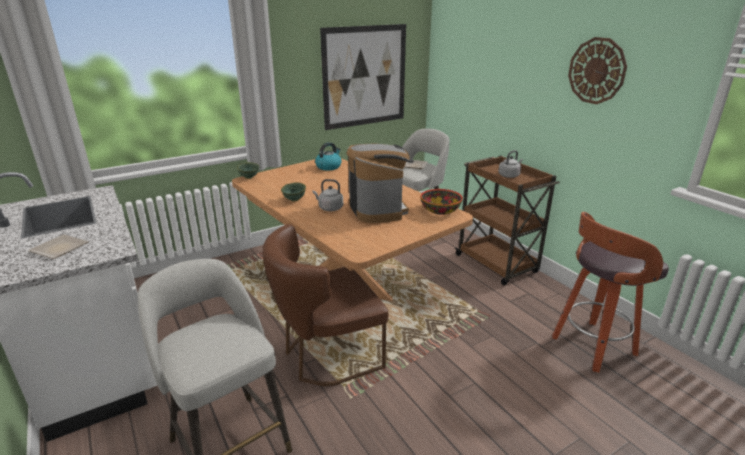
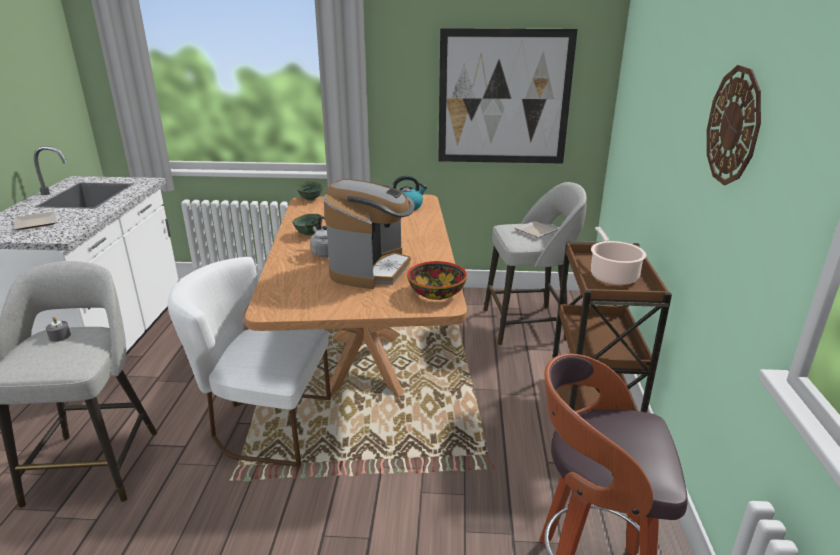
camera: 35 degrees right, 0 degrees up
brown chair [262,224,388,386] -> white chair [168,257,331,467]
grey kettle [498,150,523,178] -> cooking pot [591,227,646,285]
none -> grey candle [46,317,71,342]

